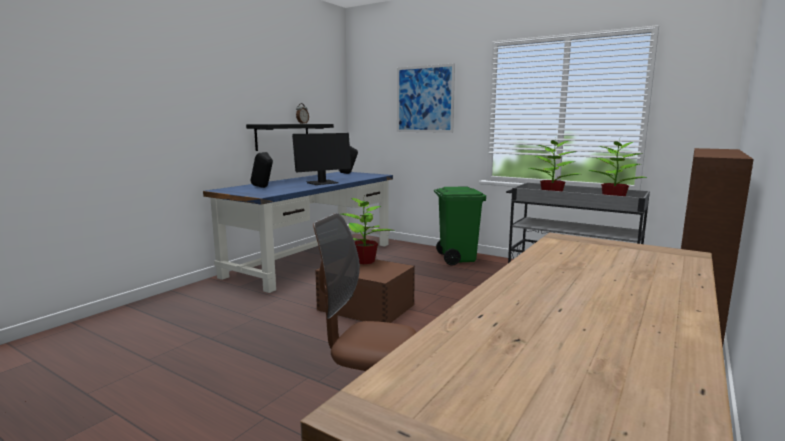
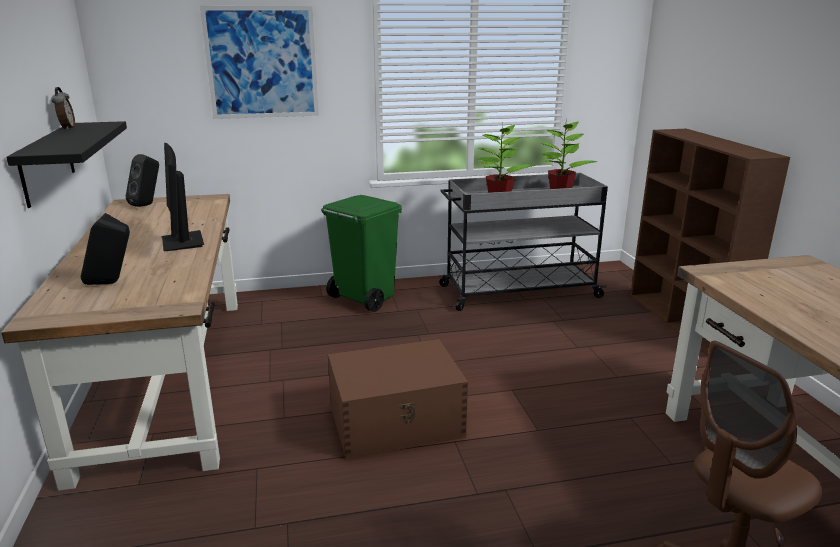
camera: 45 degrees left, 10 degrees up
blue desk [203,172,393,293] -> brown desk [1,194,238,491]
monitor [292,133,351,185] -> monitor turned 150 degrees clockwise [162,143,204,251]
potted plant [341,198,396,264] -> none

